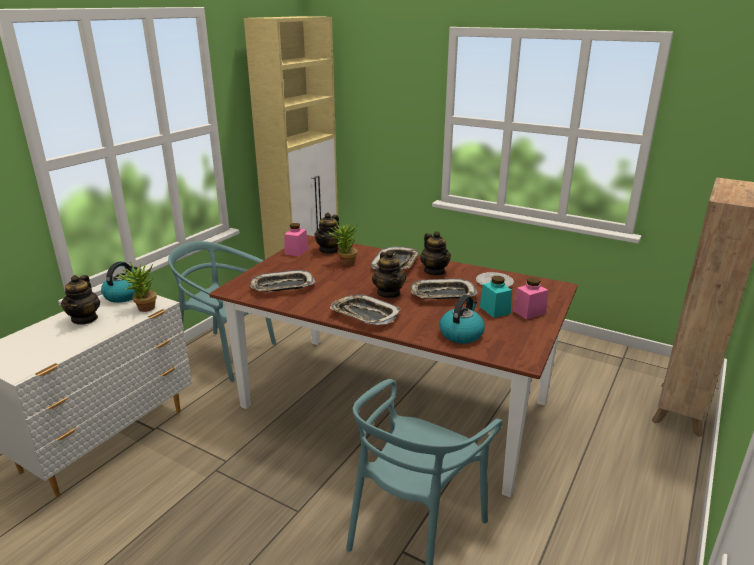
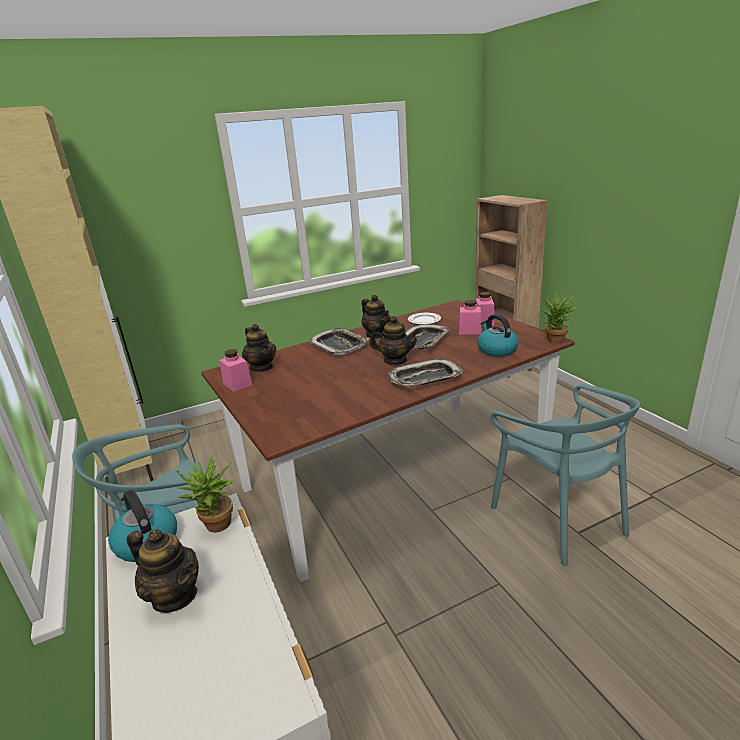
camera: 55 degrees left, 0 degrees up
tray [250,270,315,292] -> none
potted plant [328,221,359,266] -> potted plant moved to [541,294,579,343]
teapot [420,231,451,276] -> teapot turned 45 degrees clockwise [362,295,390,338]
turquoise jar [480,276,512,318] -> pink jar [459,300,481,335]

